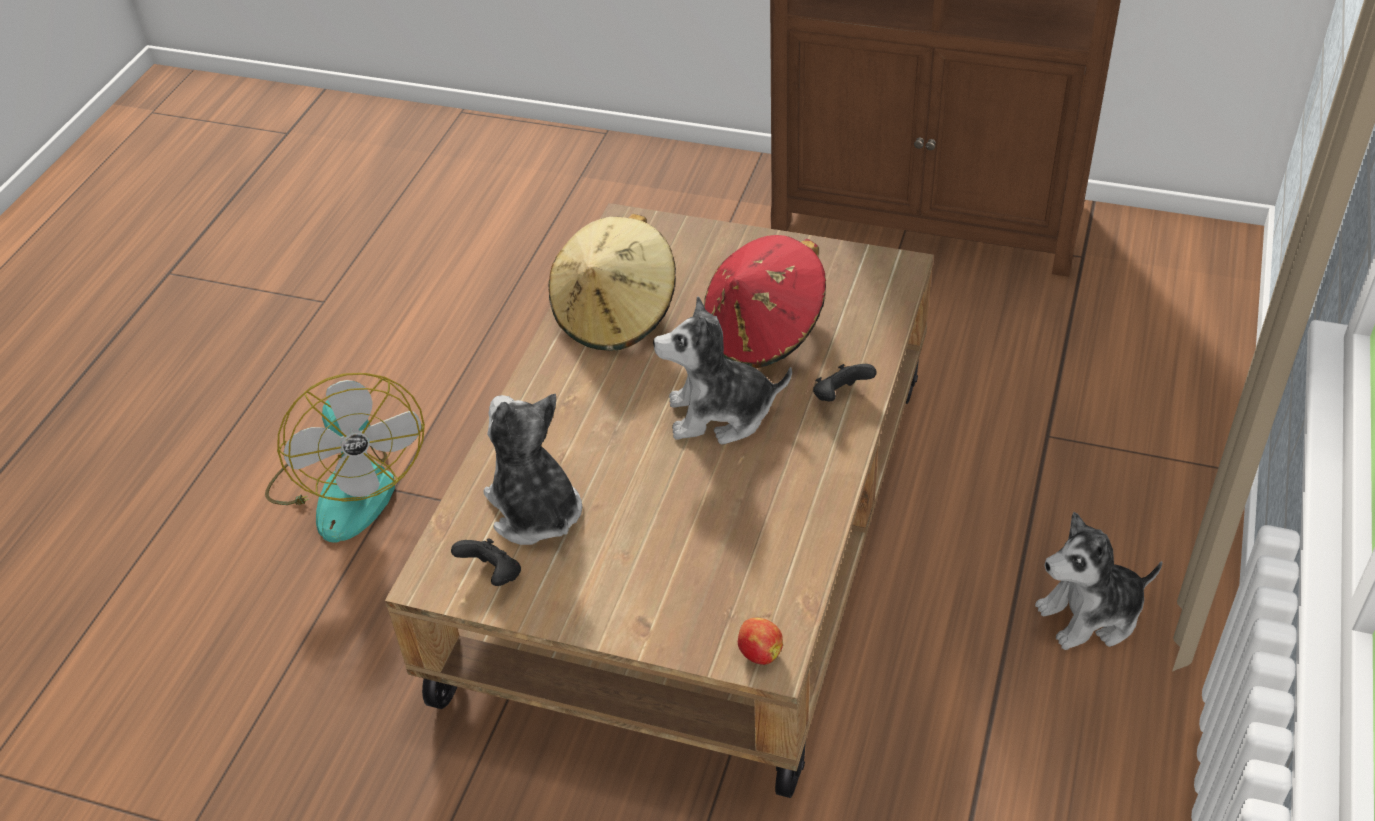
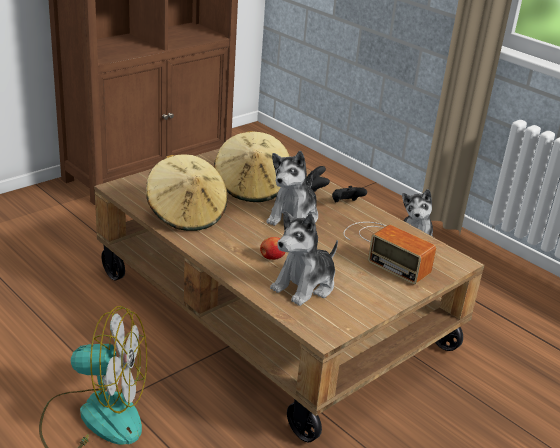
camera: 65 degrees left, 15 degrees down
black game controller [451,538,521,586] -> black game controller moved to [332,186,367,202]
plush toy [483,394,582,545] -> plush toy turned 45 degrees counterclockwise [270,211,338,306]
red hat [704,235,826,368] -> beige hat [214,131,290,202]
apple [738,618,783,665] -> apple moved to [260,237,285,260]
none -> radio [344,222,436,284]

